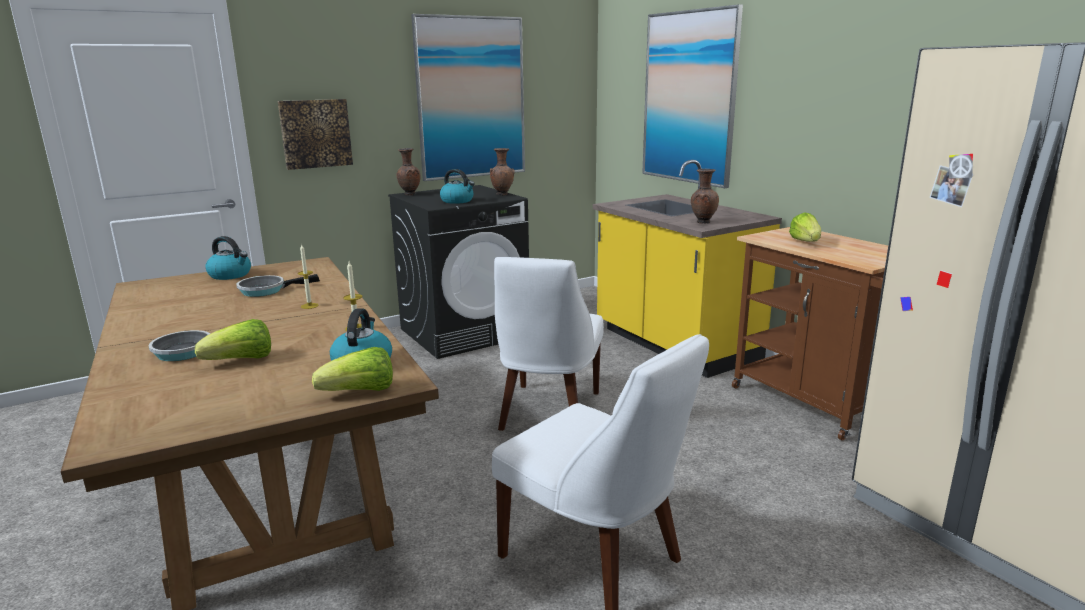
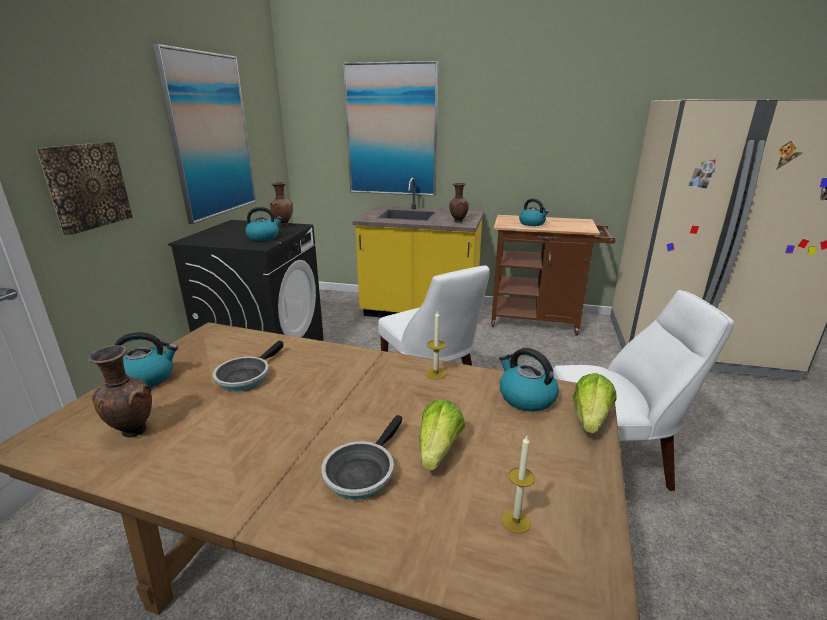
camera: 45 degrees left, 5 degrees up
candle [298,245,319,309] -> candle moved to [502,436,535,534]
brown vase [396,148,420,195] -> brown vase moved to [88,345,152,437]
lettuce [789,212,821,242] -> kettle [519,198,549,226]

